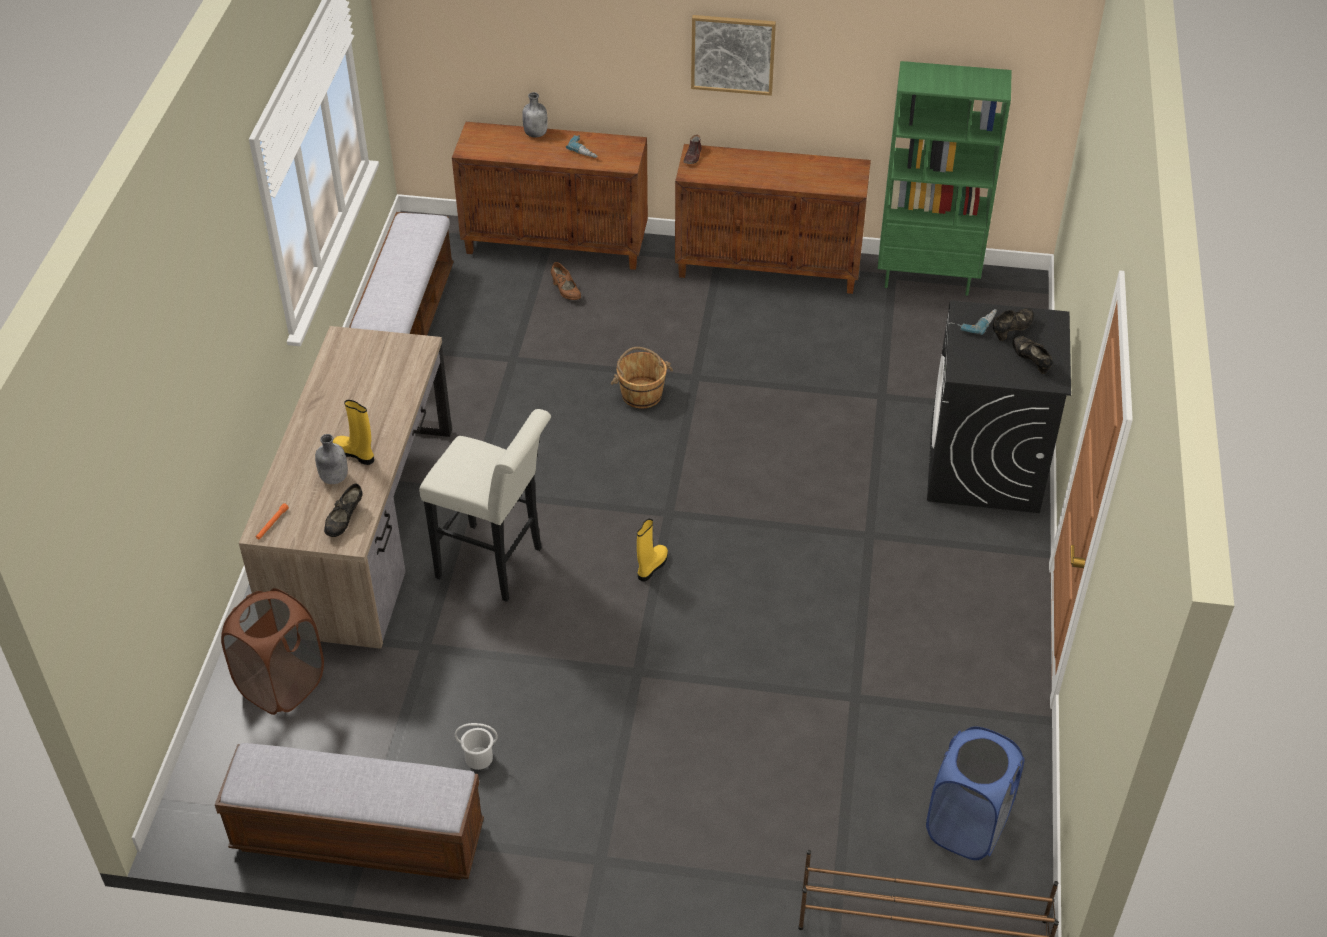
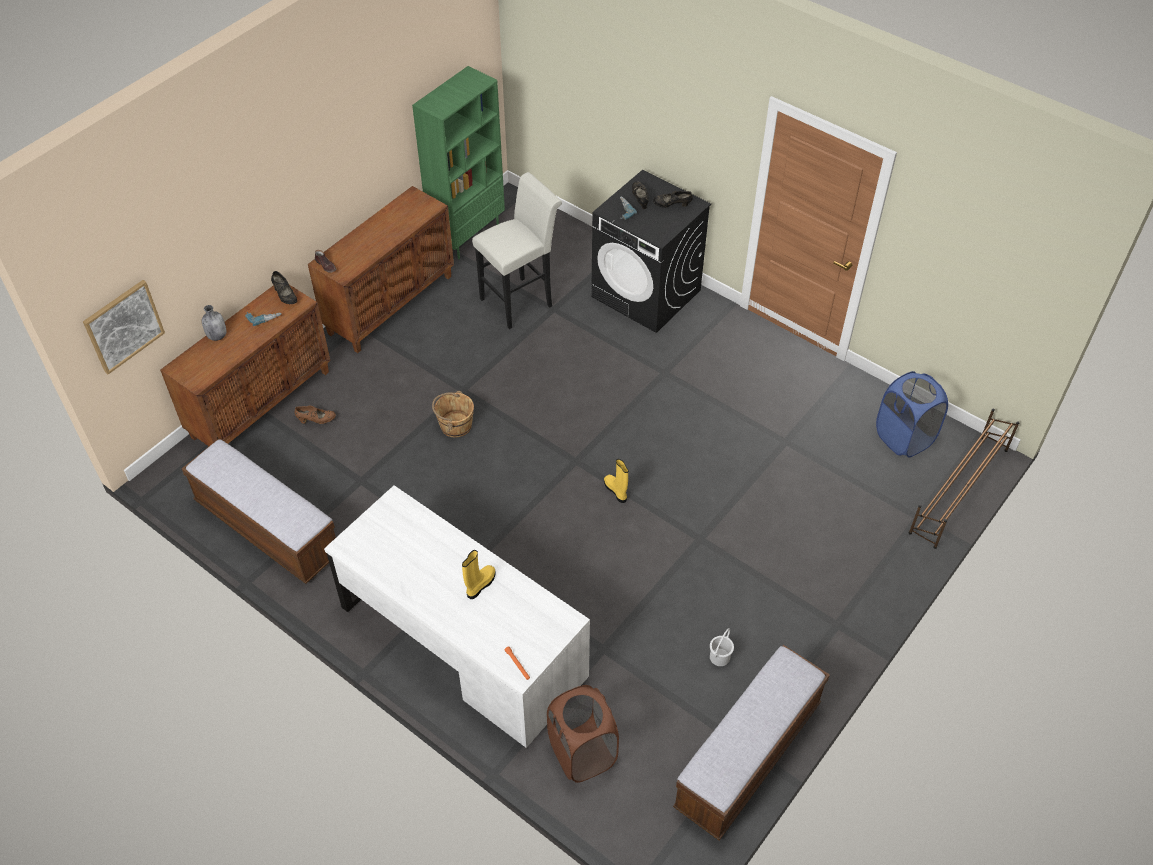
camera: 60 degrees left, 5 degrees up
brown desk [239,326,452,649] -> white desk [324,485,590,748]
grey bottle [315,434,348,484] -> none
black shoe [324,484,363,537] -> black shoe moved to [271,271,297,304]
yellow boot [333,400,374,465] -> yellow boot turned 150 degrees clockwise [462,550,496,599]
white stool [419,409,551,602] -> white stool moved to [472,172,562,329]
picture [691,15,776,96] -> picture moved to [83,280,165,374]

